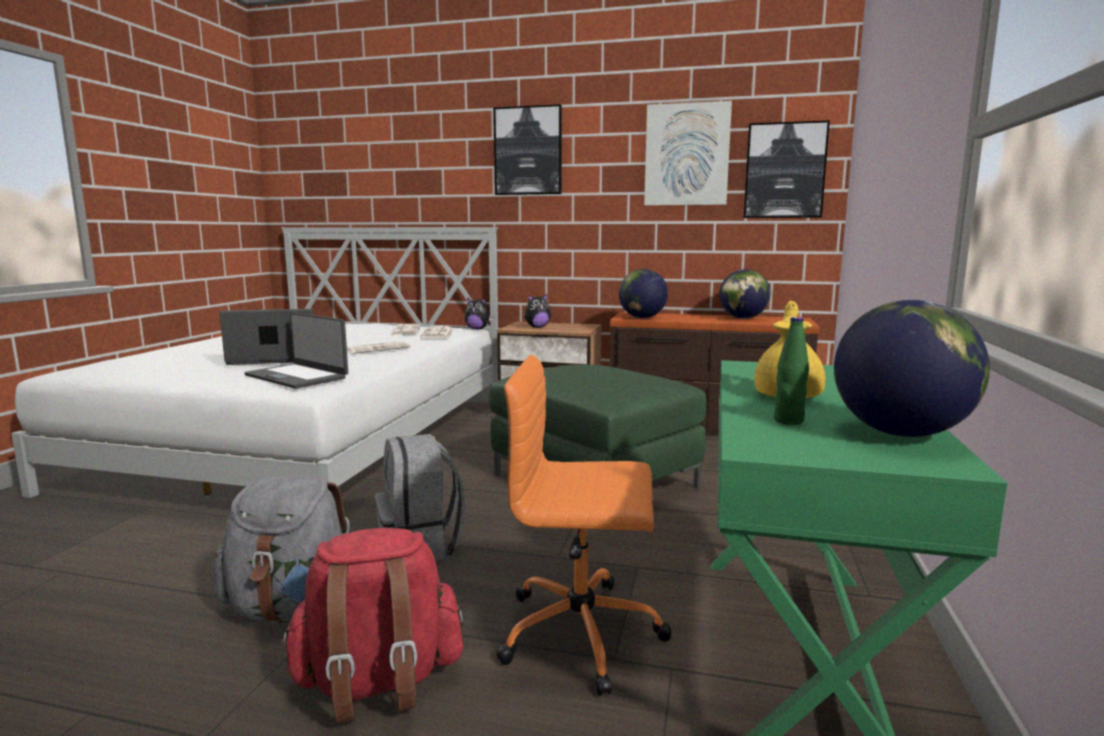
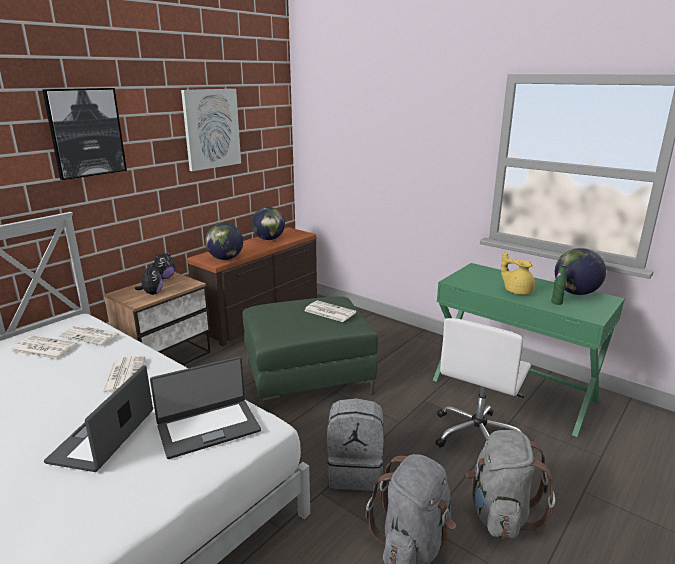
camera: 65 degrees left, 10 degrees up
red backpack [280,528,464,723] -> grey backpack [466,430,555,538]
plush toy [464,297,493,330] -> plush toy moved to [154,250,175,279]
orange office chair [496,354,672,696] -> white office chair [435,318,531,448]
picture [744,120,830,218] -> none
none -> newspaper [304,300,356,322]

